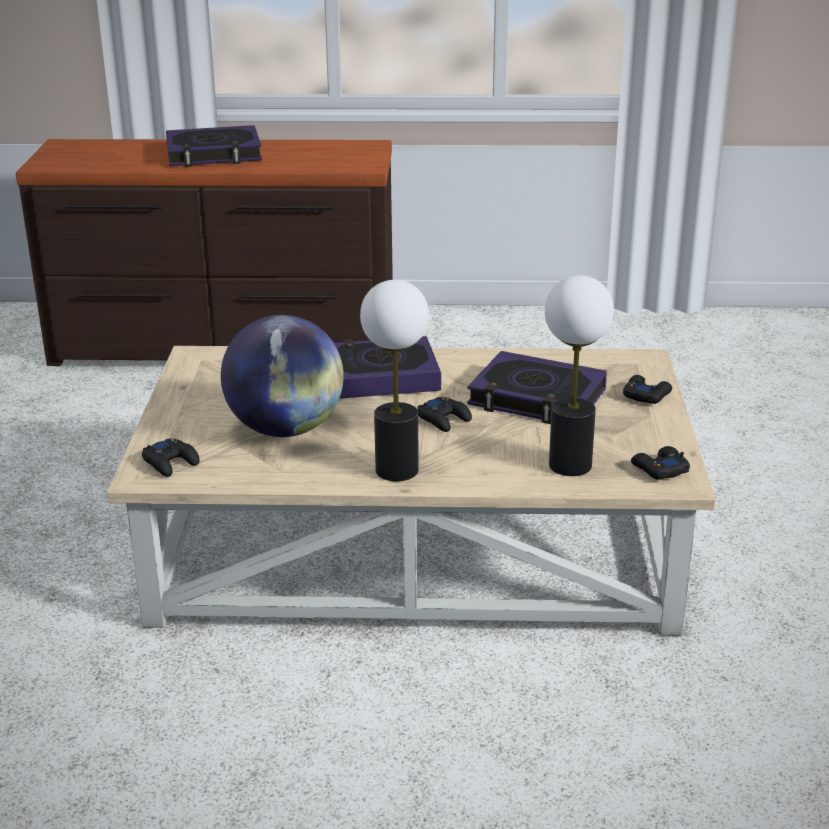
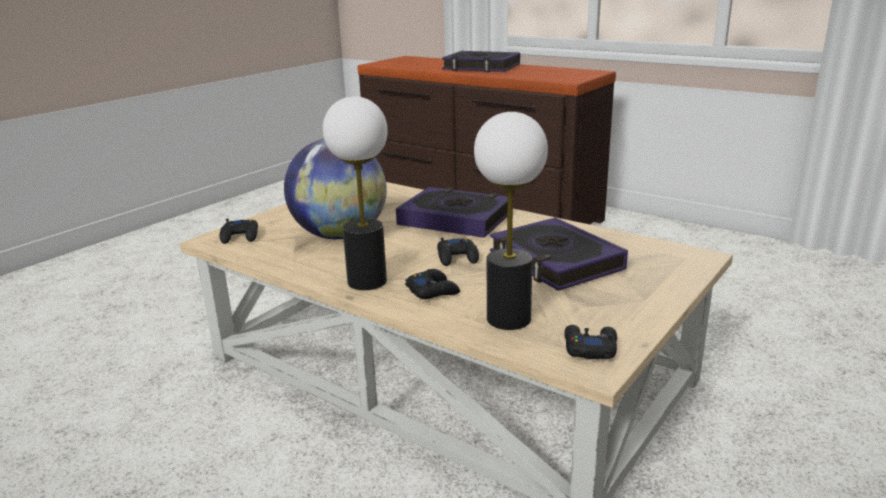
camera: 35 degrees right, 5 degrees down
black game controller [623,375,672,404] -> black game controller moved to [405,269,460,299]

